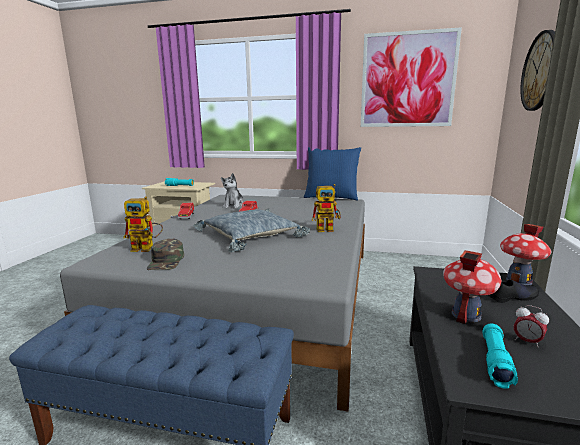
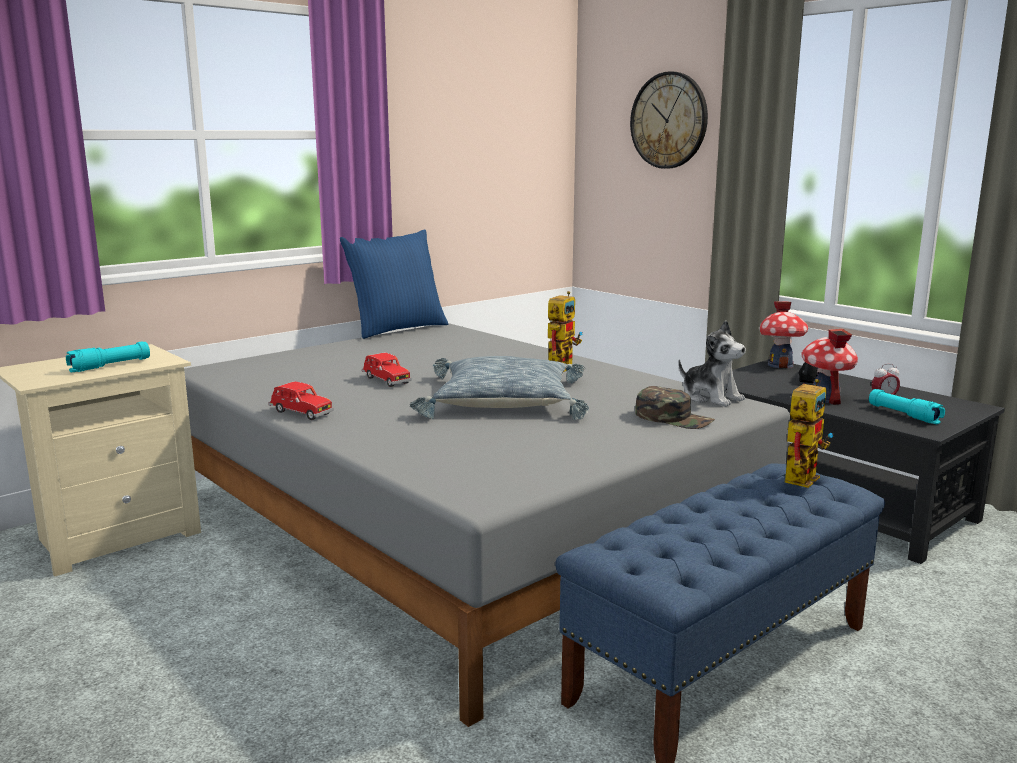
camera: 55 degrees left, 0 degrees up
toy robot [123,197,163,252] -> toy robot moved to [785,379,833,488]
green cap [147,239,184,270] -> green cap moved to [635,386,715,429]
plush toy [221,173,244,209] -> plush toy moved to [678,321,746,407]
picture [361,27,462,127] -> none

